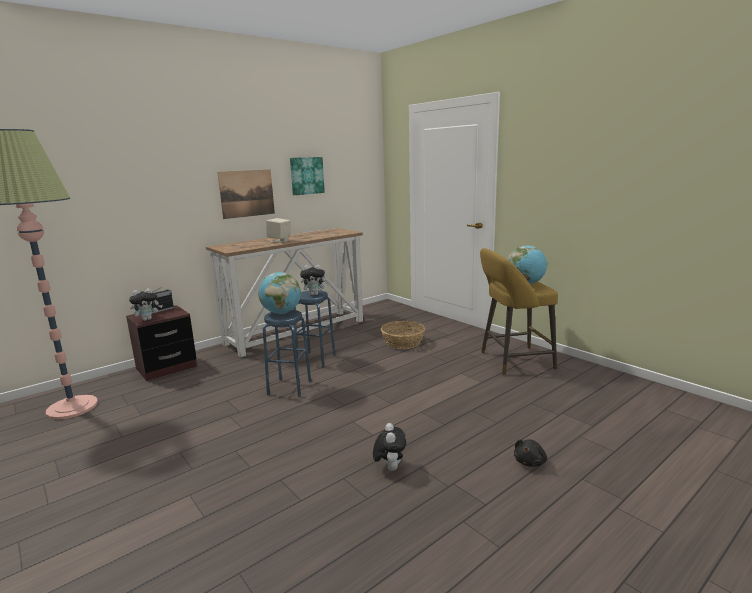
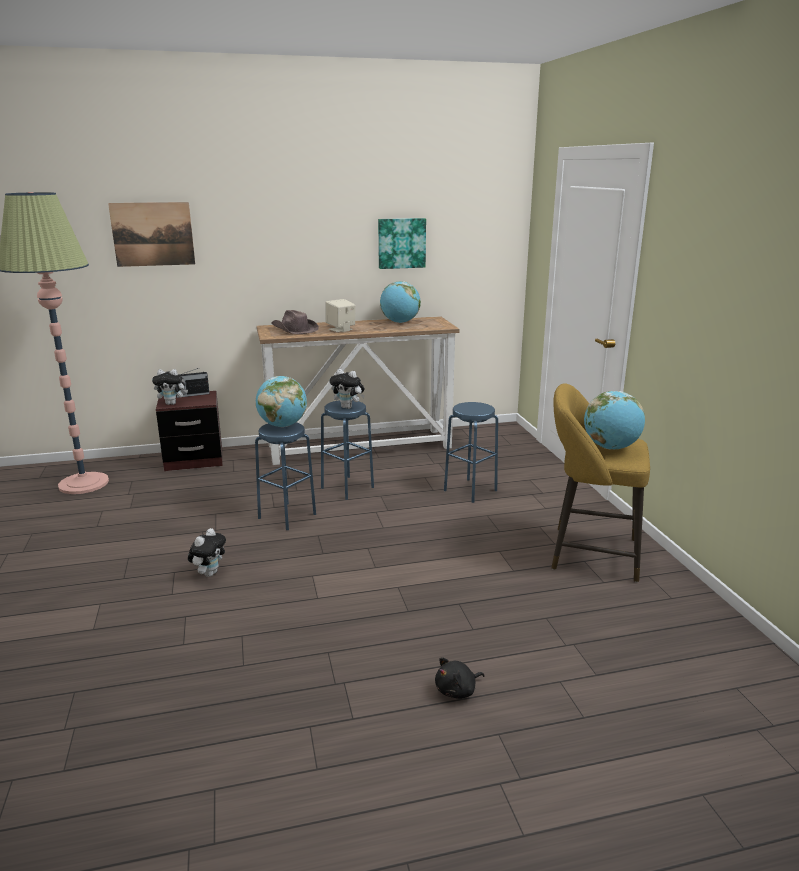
camera: 25 degrees right, 5 degrees up
picture [217,169,275,219] -> picture moved to [108,202,195,267]
plush toy [373,423,406,471] -> plush toy moved to [188,528,226,577]
basket [381,321,425,349] -> blue stool [444,402,498,503]
none -> brown hat [271,310,319,334]
none -> globe [380,281,421,323]

